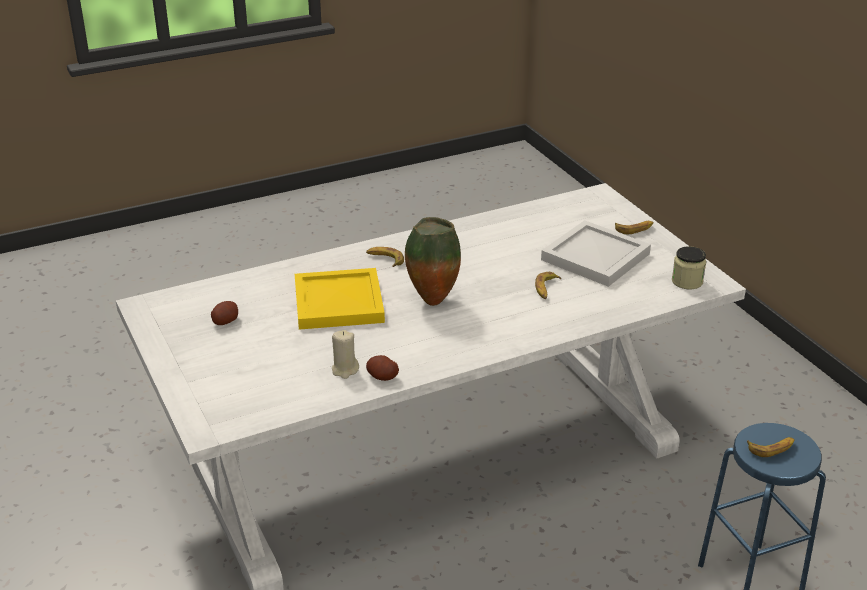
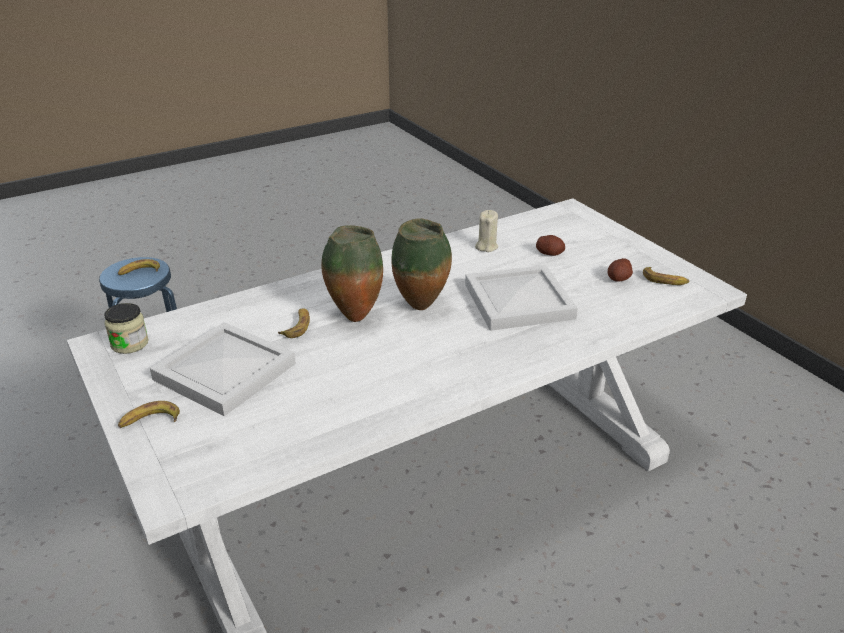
camera: 175 degrees right, 0 degrees up
yellow tray [295,268,385,330] -> white tray [465,265,578,331]
banana [366,247,404,267] -> banana moved to [643,267,689,285]
potato [366,355,399,381] -> potato moved to [536,235,565,256]
none -> vase [321,225,383,322]

